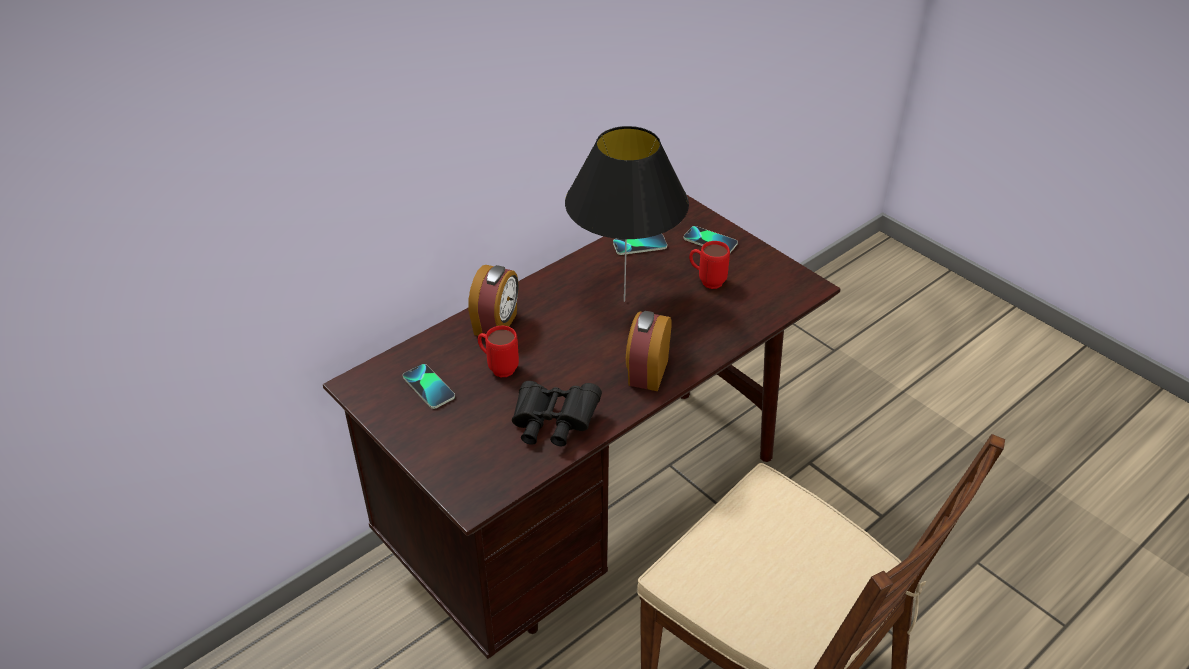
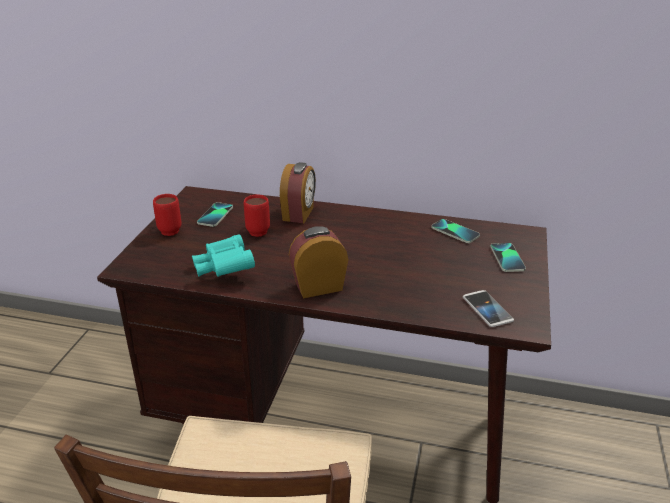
camera: 55 degrees right, 10 degrees down
alarm clock [468,265,519,336] -> alarm clock turned 60 degrees counterclockwise [280,162,316,223]
black binoculars [512,381,602,446] -> turquoise binoculars [192,234,255,277]
black table lamp [565,126,689,302] -> none
red mug [689,241,730,289] -> red mug moved to [153,194,182,236]
none -> phone [463,290,514,327]

